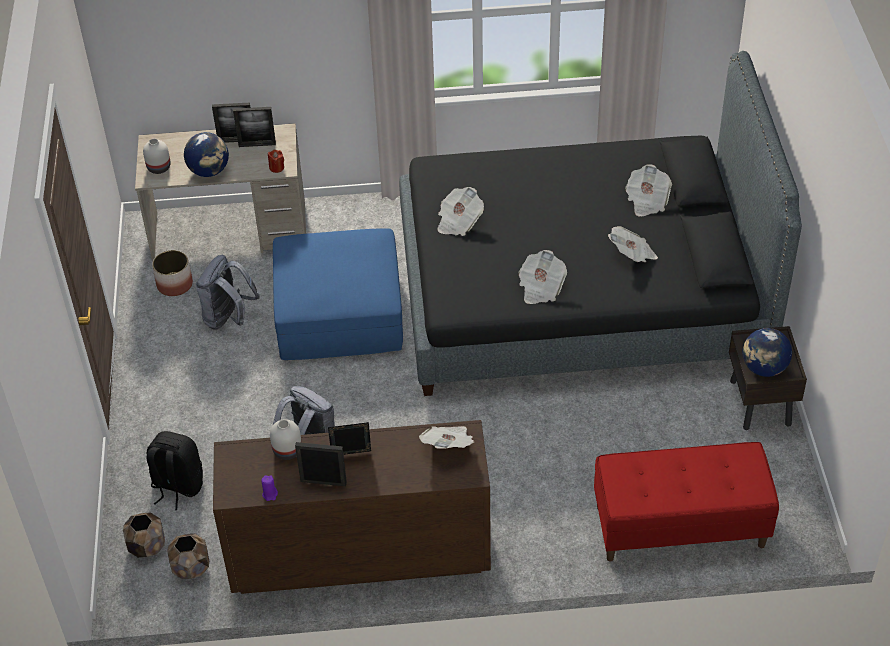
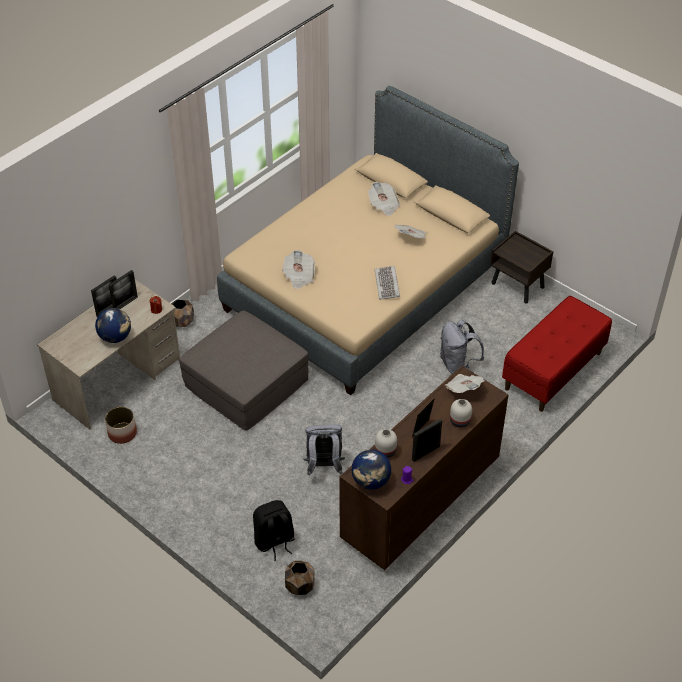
camera: 45 degrees left, 0 degrees up
white vase [143,138,170,174] -> white vase moved to [450,399,472,428]
brown planter [167,534,209,579] -> brown planter moved to [171,300,194,327]
grey backpack [196,255,260,329] -> grey backpack moved to [440,320,484,374]
blue ottoman [273,228,403,360] -> grey ottoman [179,310,308,431]
black bed [399,51,802,396] -> beige bed [217,86,519,395]
newspaper [518,250,567,304] -> keyboard [375,266,400,300]
globe [742,328,792,377] -> globe moved to [351,450,391,490]

